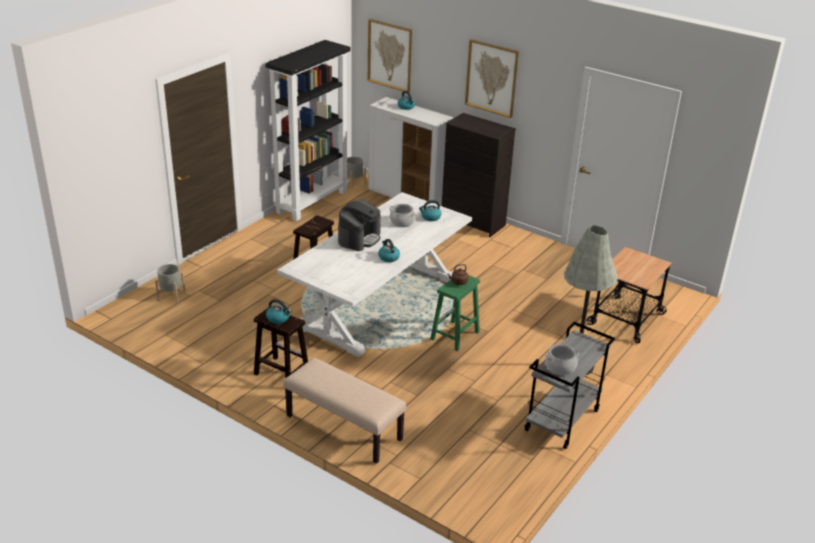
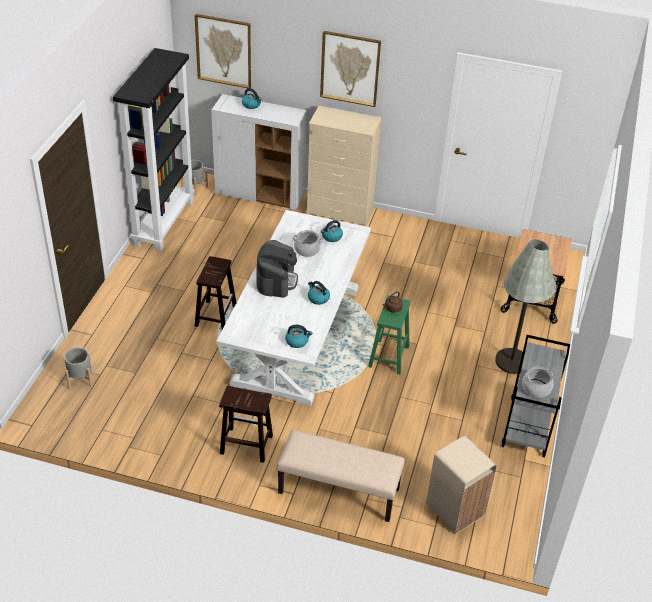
camera: 20 degrees left, 10 degrees up
kettle [266,299,291,324] -> kettle moved to [285,325,313,348]
black dresser [442,113,516,237] -> beige dresser [307,106,382,226]
none -> beige trash can [426,436,497,534]

